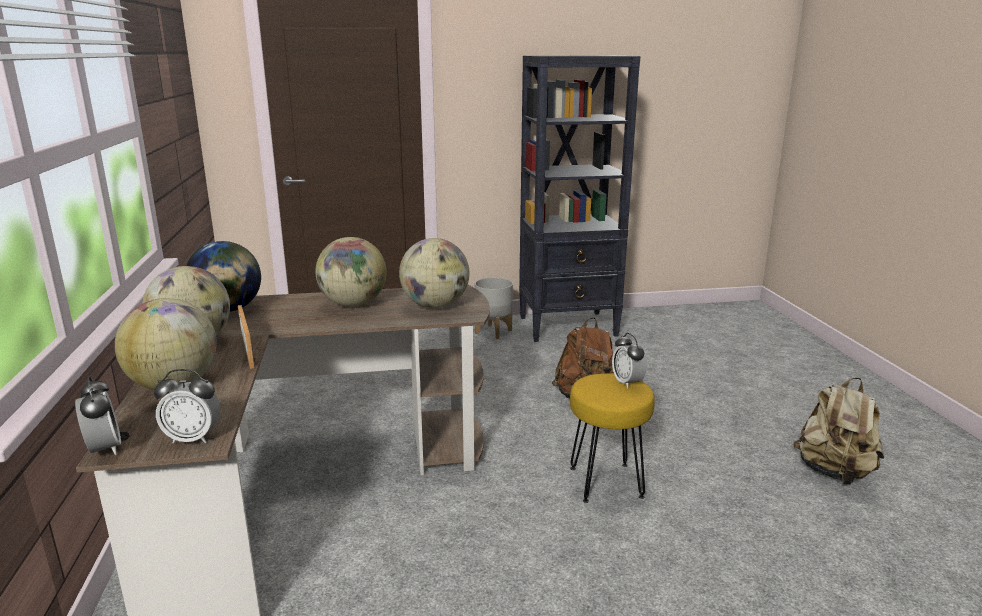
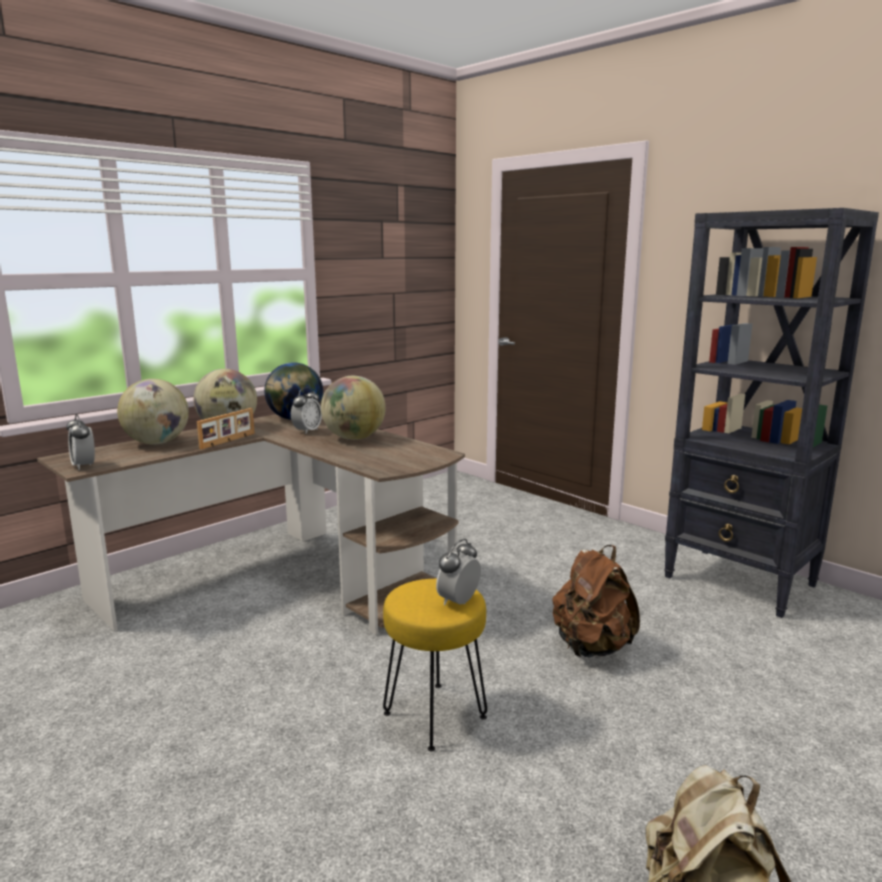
camera: 55 degrees right, 5 degrees down
alarm clock [75,376,121,455] -> alarm clock moved to [291,387,322,434]
globe [399,238,469,308] -> none
grey planter [475,277,513,339] -> none

